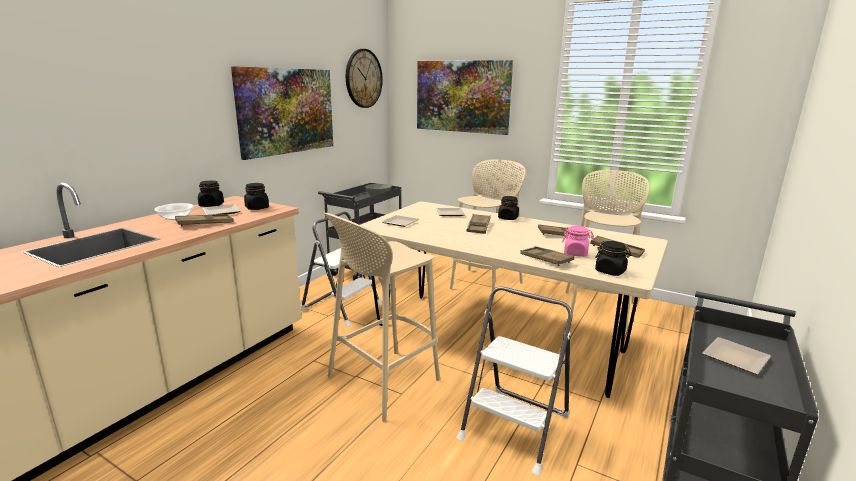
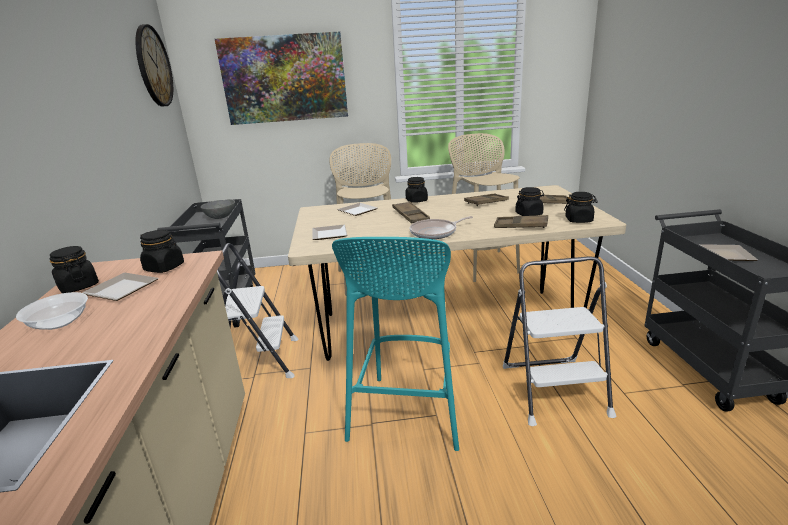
camera: 35 degrees left, 5 degrees up
brown tray [175,214,233,227] -> none
picture [231,66,333,160] -> none
beige stool [324,213,440,422] -> turquoise stool [332,237,459,451]
pink jar [562,226,594,257] -> black jar [515,187,544,216]
none -> frying pan [410,216,473,239]

